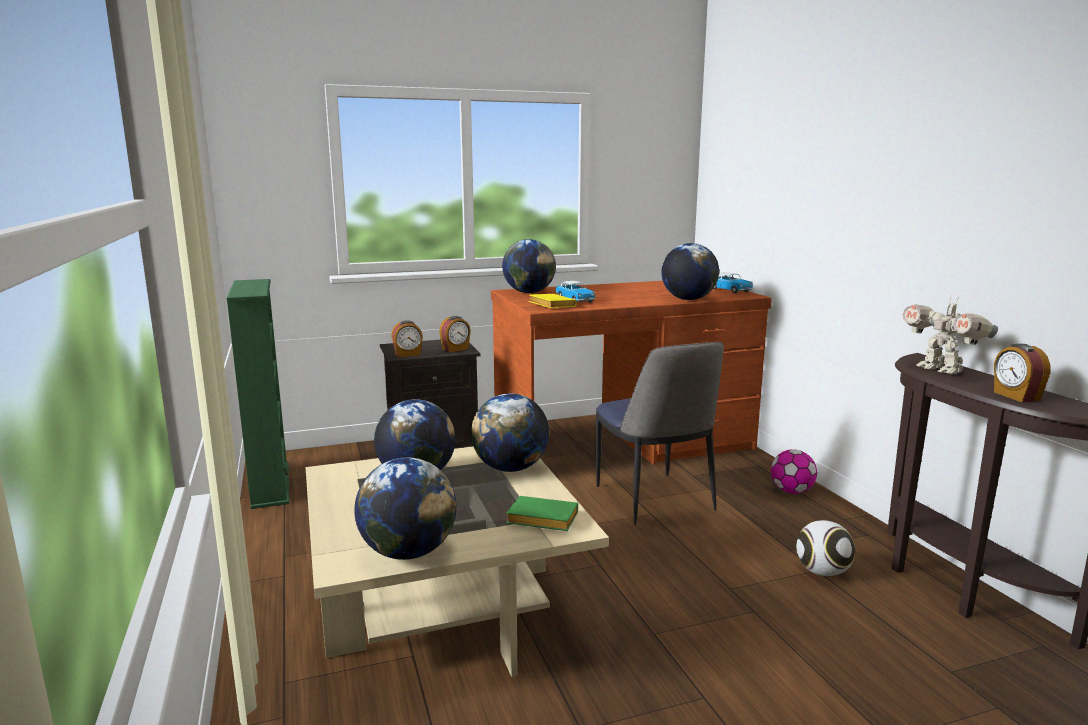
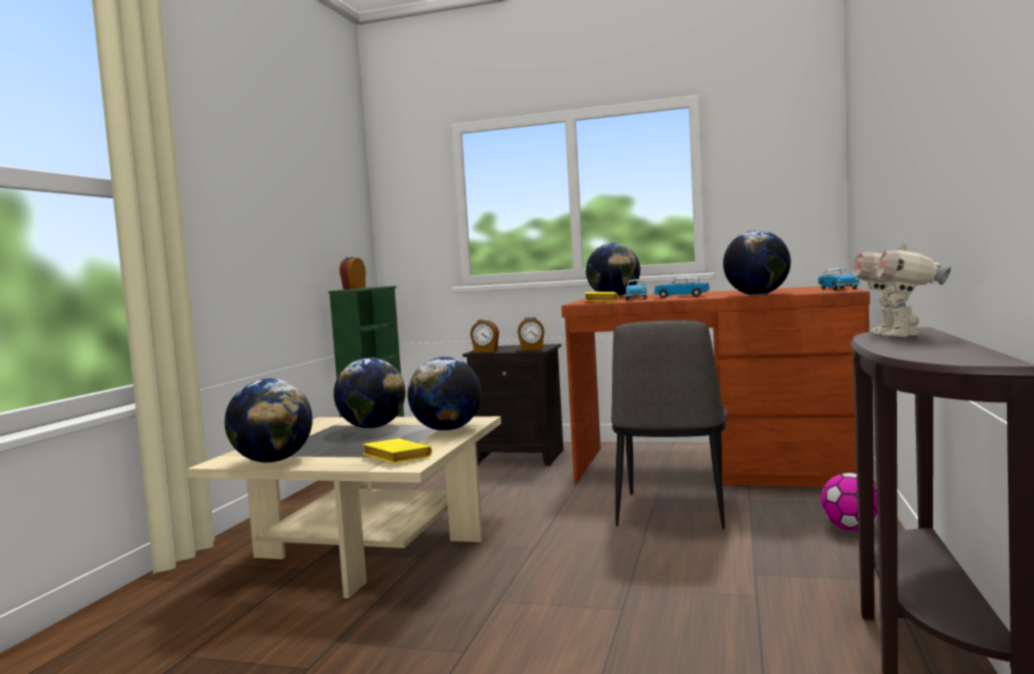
camera: 35 degrees right, 10 degrees down
green book [506,496,578,531] -> yellow book [363,438,432,463]
football [796,520,855,577] -> none
alarm clock [994,344,1050,402] -> alarm clock moved to [339,257,366,289]
none -> toy car [654,277,710,298]

